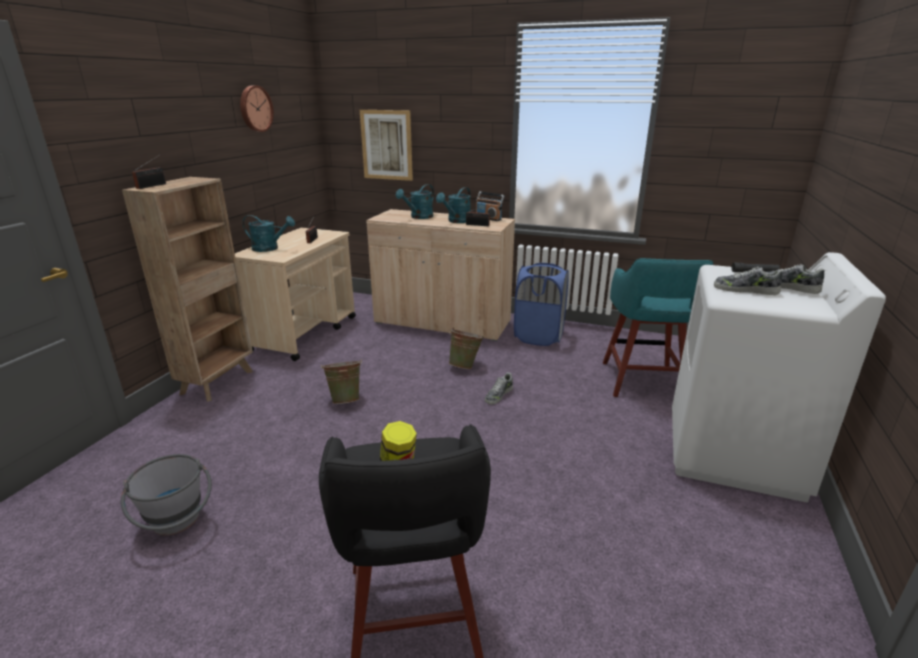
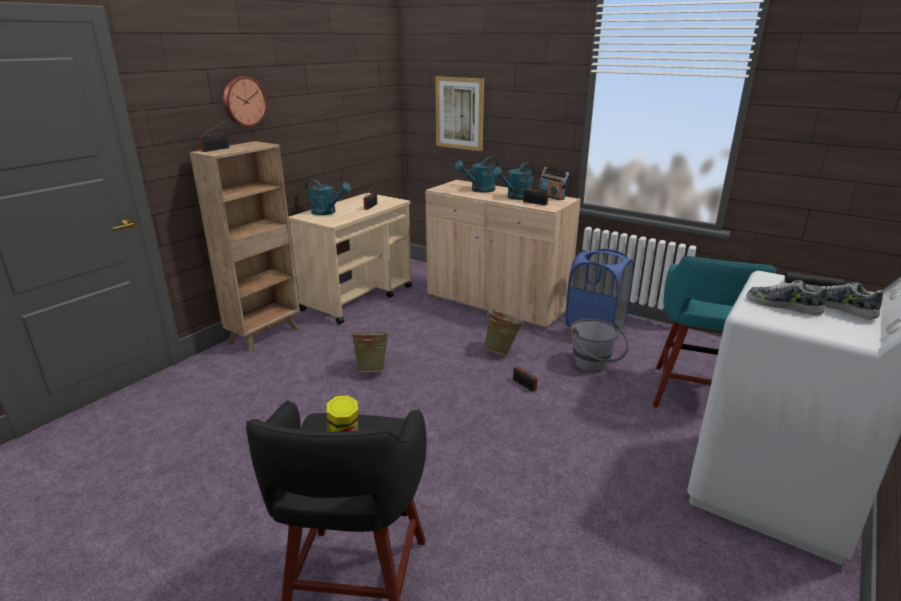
camera: 15 degrees right, 0 degrees up
grey bucket [121,454,212,536] -> grey bucket moved to [570,319,629,372]
wall clock [240,85,274,132] -> wall clock moved to [223,76,267,127]
shoe [485,372,513,405] -> radio [513,366,540,392]

